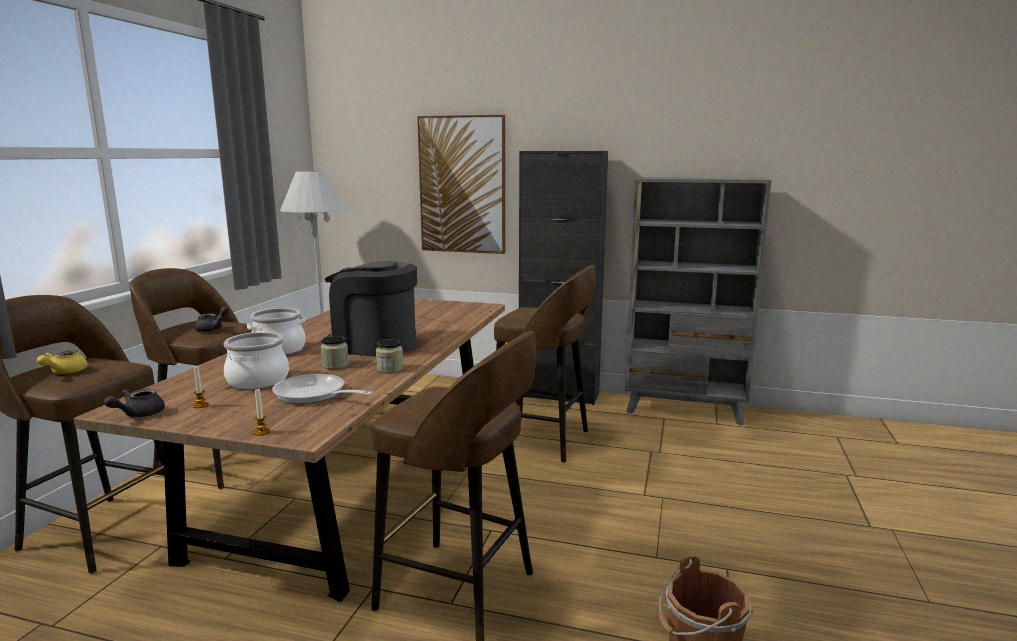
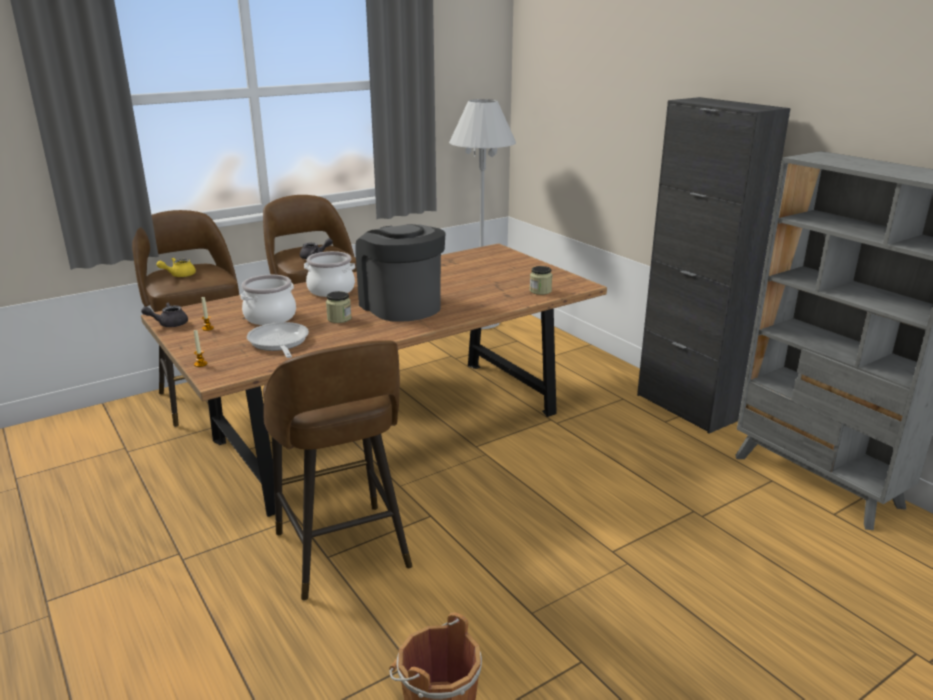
camera: 40 degrees right, 10 degrees up
jar [376,339,403,373] -> jar moved to [530,266,552,295]
picture [417,115,505,254] -> none
brown stool [494,265,596,463] -> none

